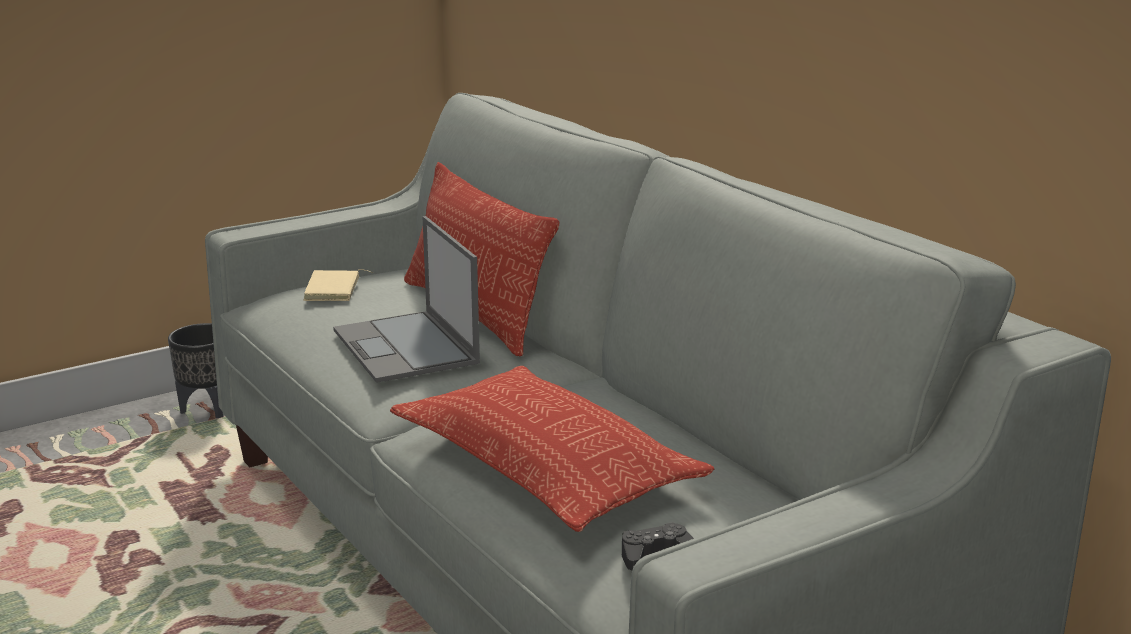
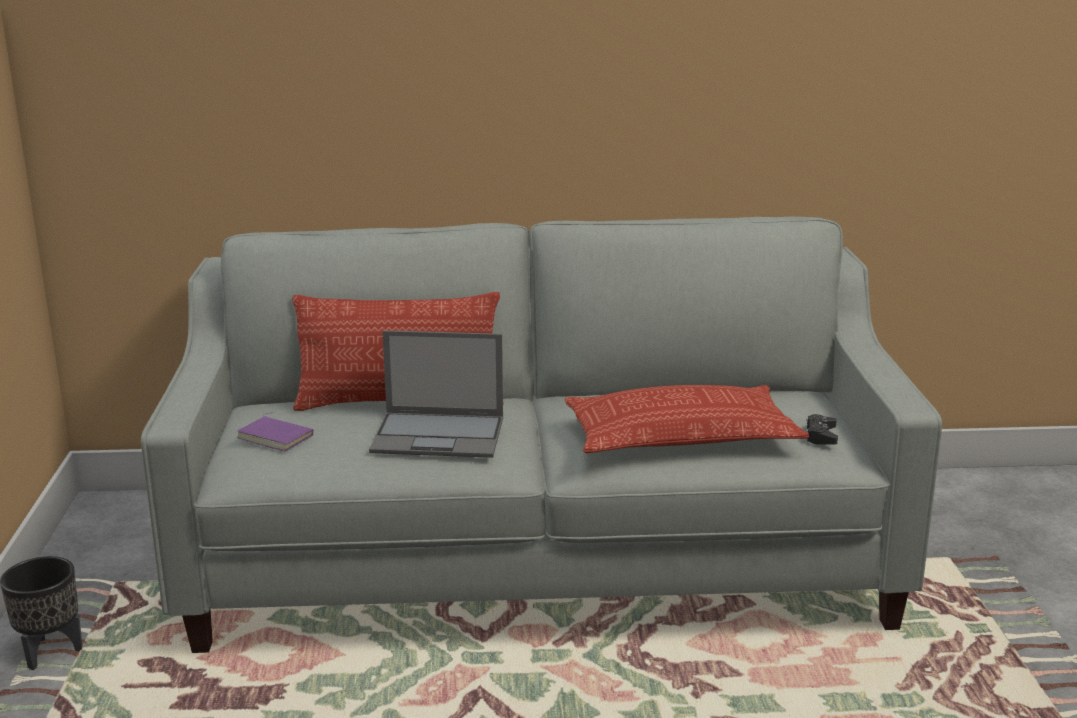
camera: 60 degrees left, 0 degrees up
beige book [304,269,373,301] -> purple book [237,412,313,452]

